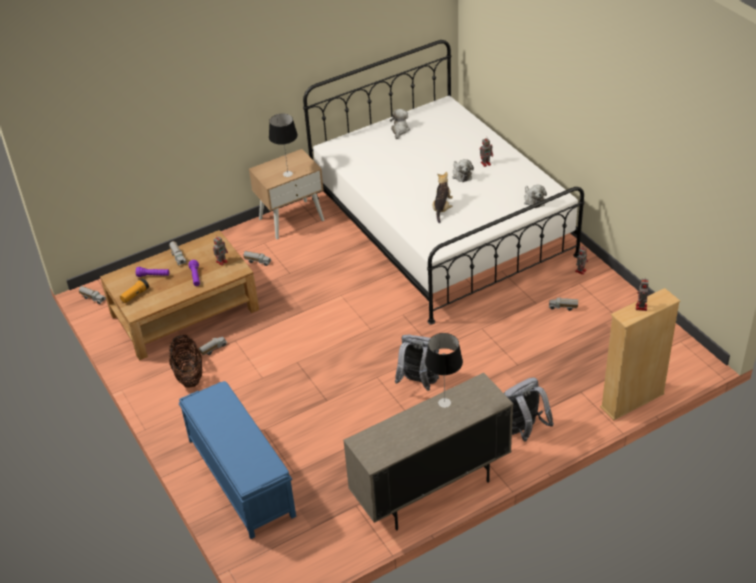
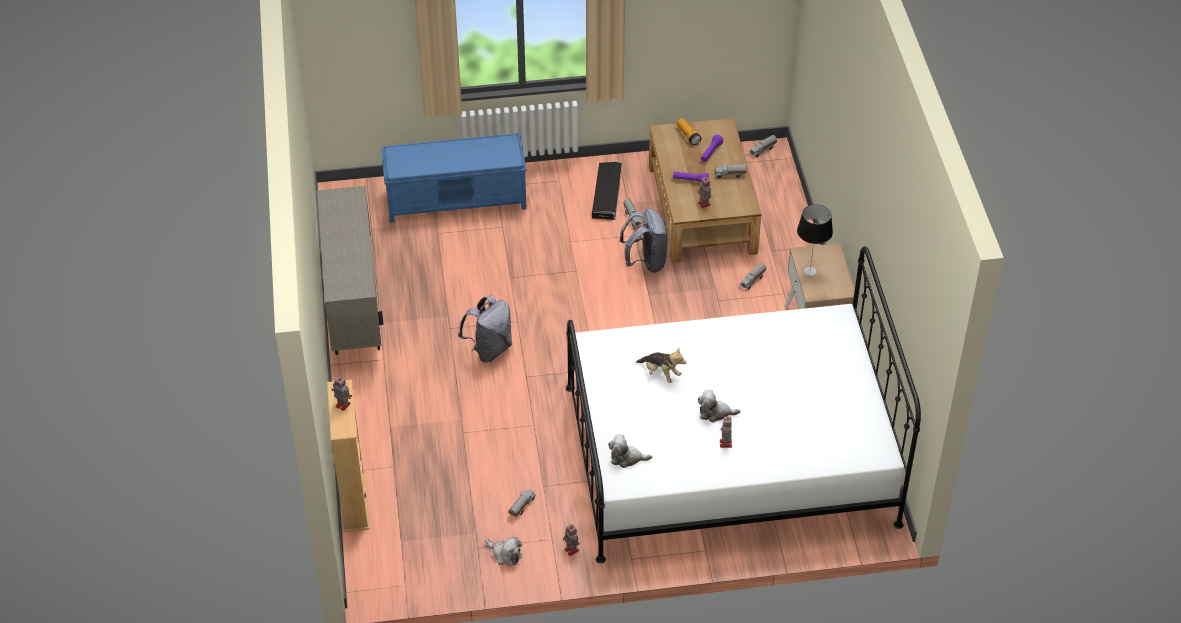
camera: 110 degrees right, 5 degrees up
basket [169,334,202,388] -> black storage box [592,162,622,220]
plush toy [390,109,410,139] -> plush toy moved to [485,537,522,566]
table lamp [425,333,463,408] -> none
grey backpack [504,377,554,441] -> grey backpack moved to [619,208,668,273]

